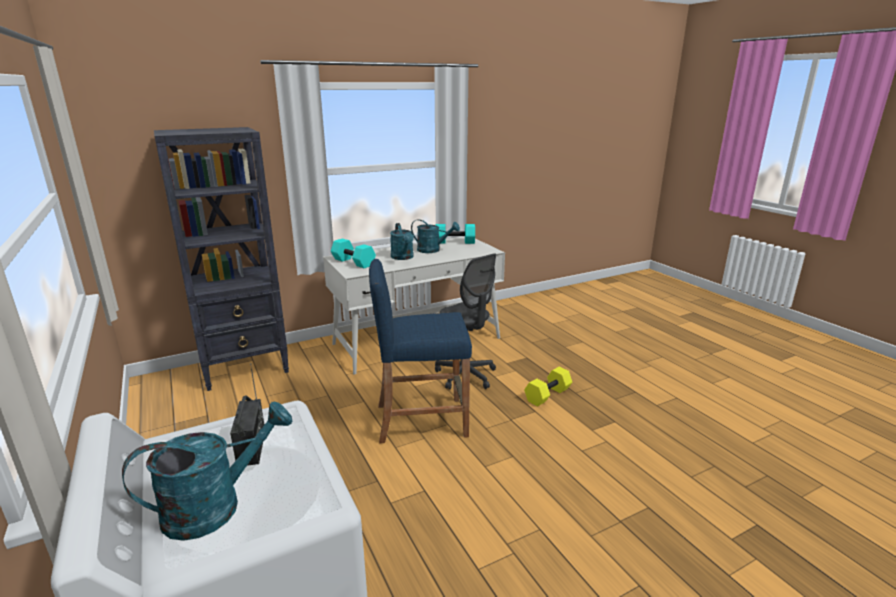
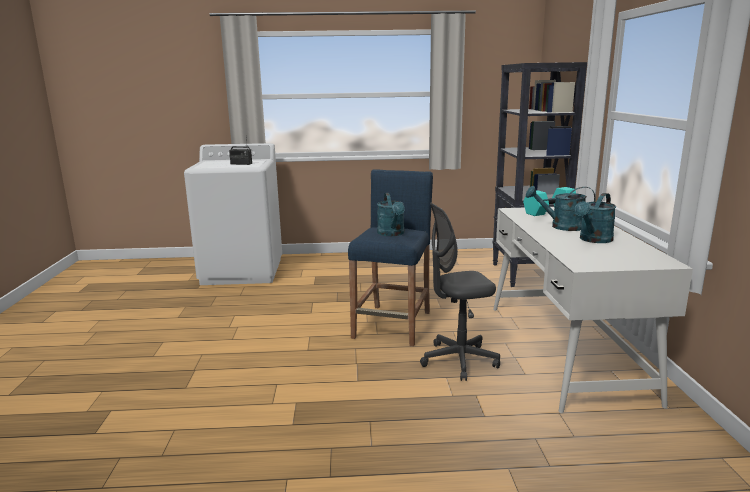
camera: 115 degrees right, 5 degrees down
turquoise watering can [122,402,292,541] -> turquoise watering can moved to [377,193,405,236]
turquoise dumbbell [436,224,475,244] -> none
yellow dumbbell [524,367,572,406] -> none

